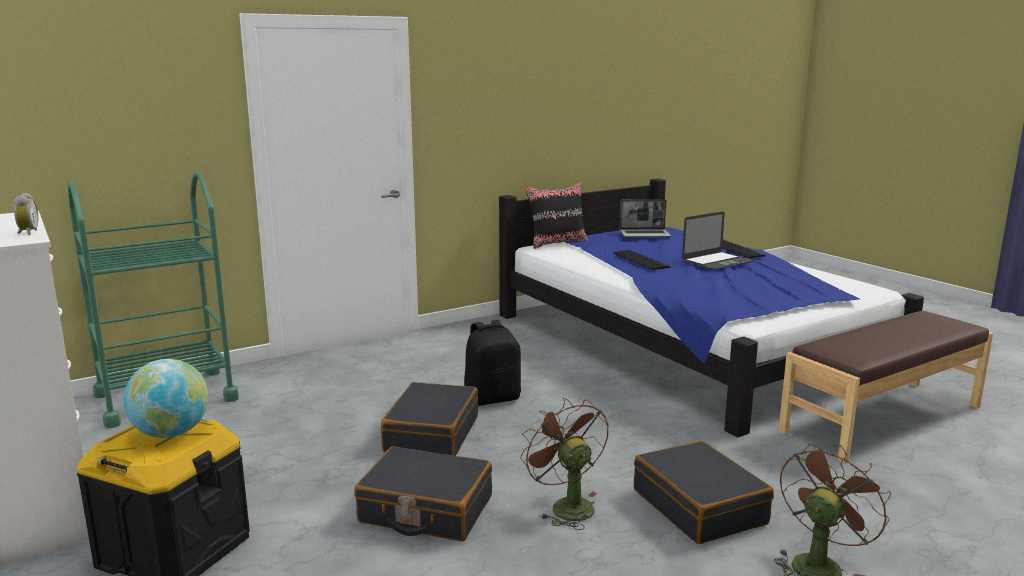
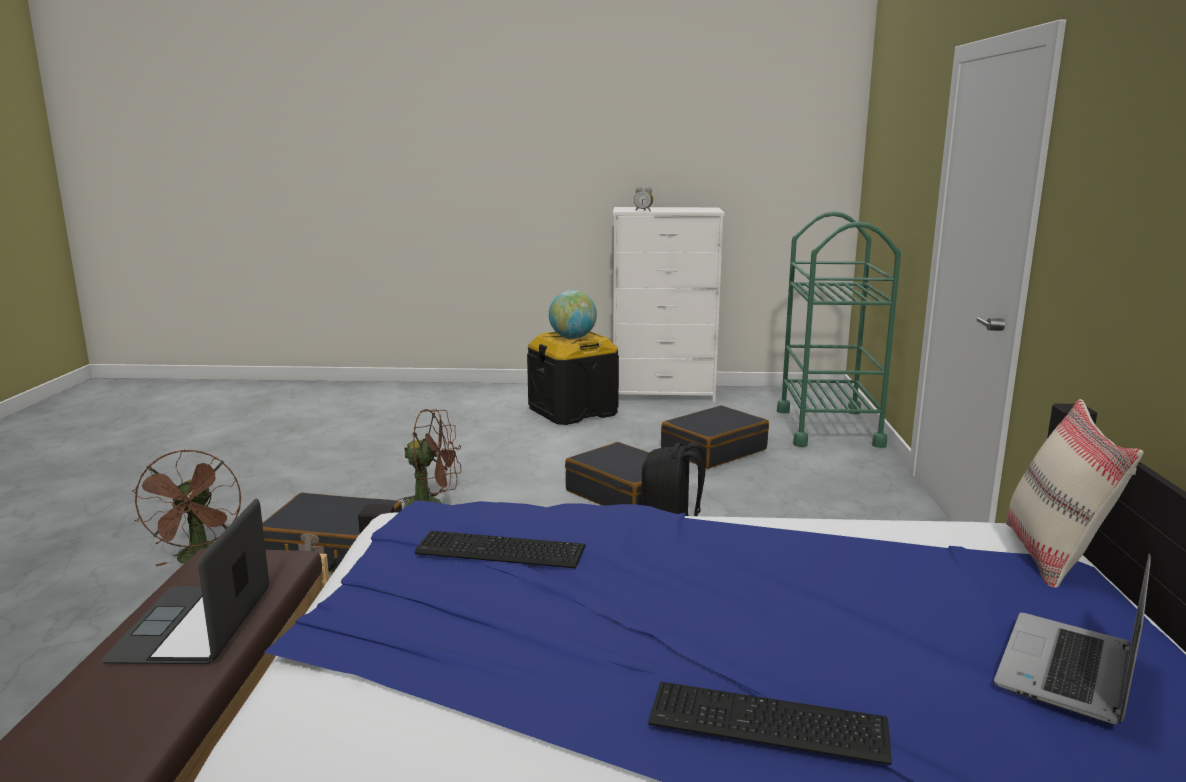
camera: 125 degrees right, 0 degrees up
black suitcase [354,446,492,541] -> black suitcase moved to [661,405,769,469]
black pillow [525,182,589,249] -> beige pillow [1006,399,1144,588]
keyboard [613,250,670,270] -> keyboard moved to [415,531,585,568]
laptop [682,211,754,270] -> laptop moved to [102,498,269,664]

